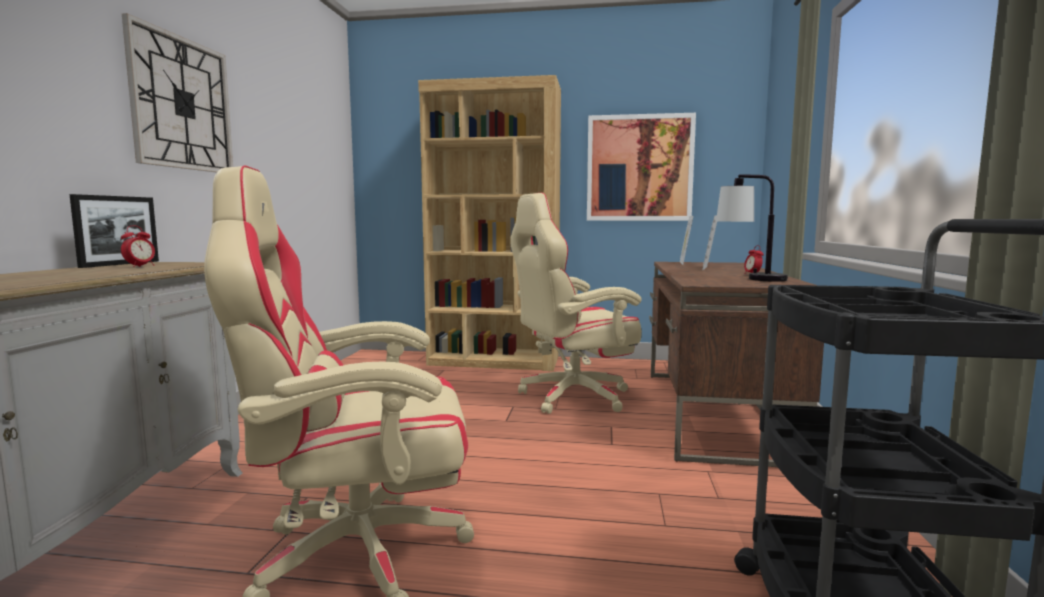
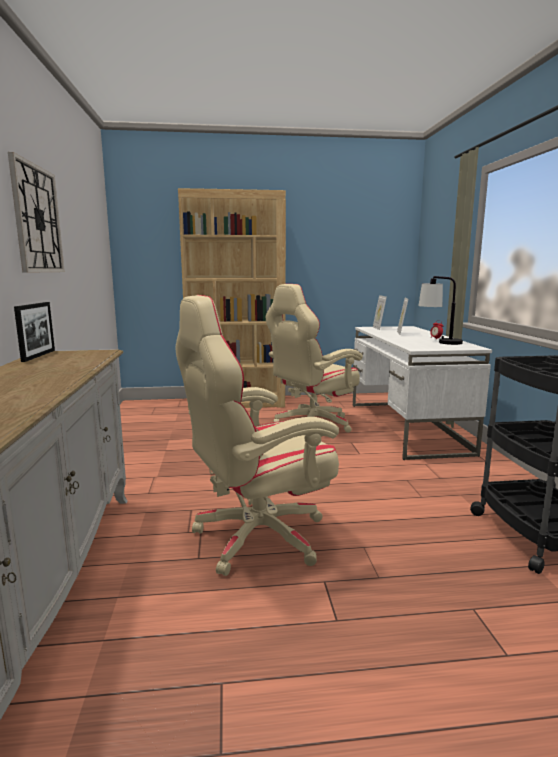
camera: 15 degrees left, 5 degrees up
alarm clock [121,225,155,267] -> none
picture [587,113,696,221] -> none
brown desk [649,262,824,467] -> white desk [353,326,492,460]

